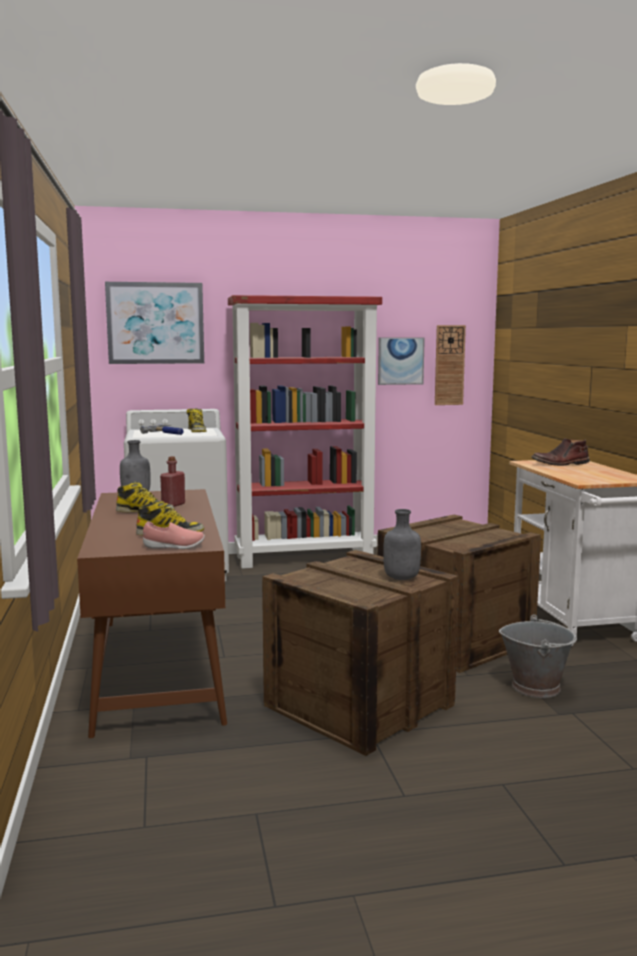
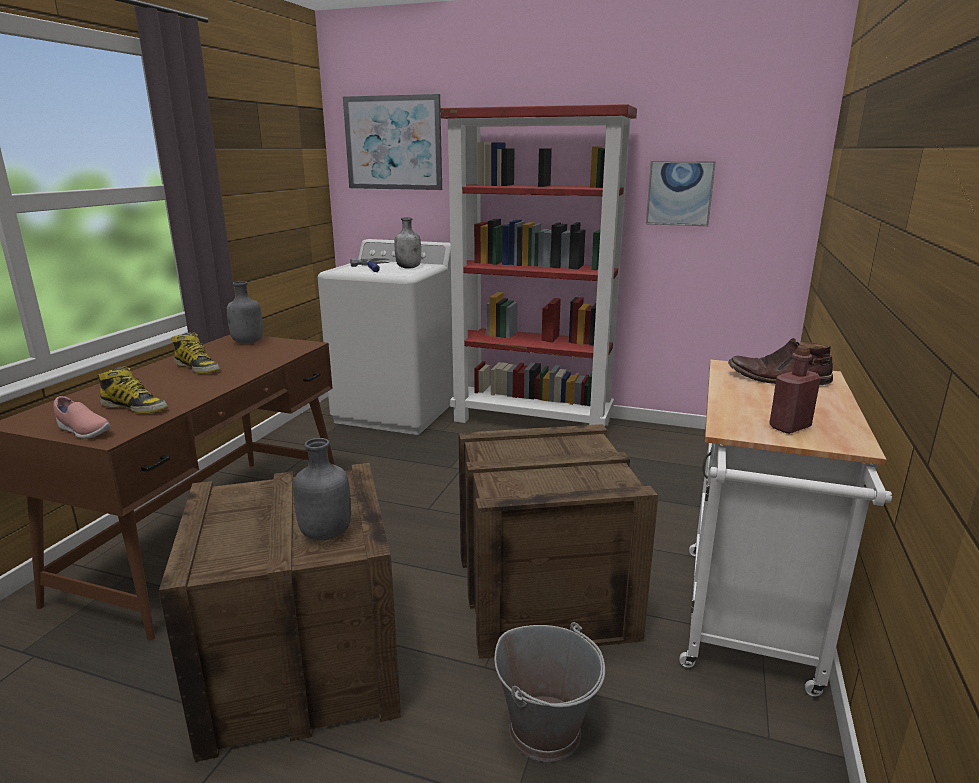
camera: 30 degrees right, 10 degrees up
red bottle [160,456,185,507] -> red bottle moved to [769,346,821,434]
boot [187,408,207,432] -> grey bottle [395,217,421,269]
wall clock [435,325,466,405] -> none

